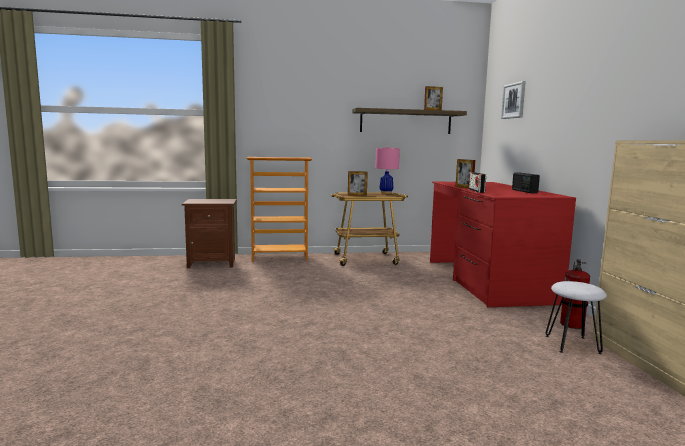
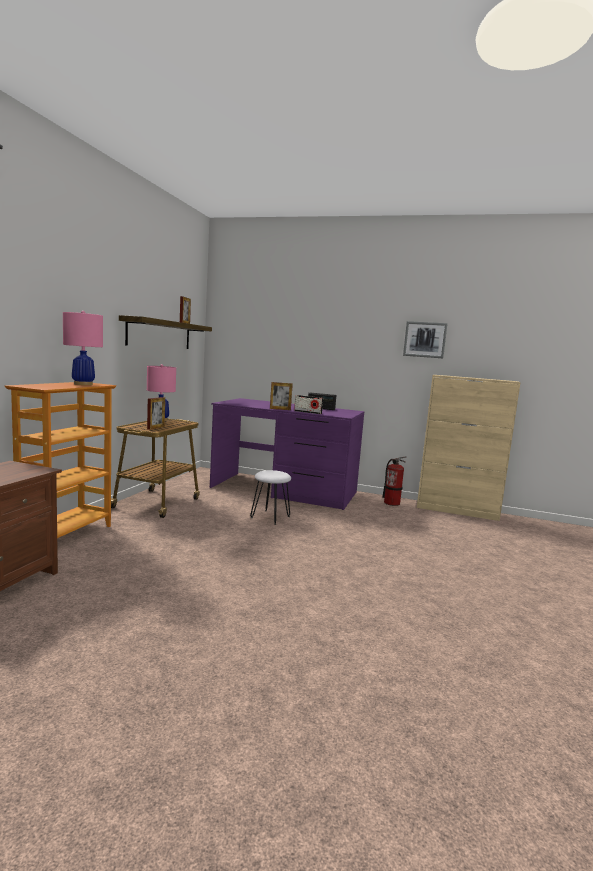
camera: 65 degrees left, 0 degrees up
red desk [430,182,576,307] -> purple desk [210,398,364,510]
picture [501,81,526,119] -> picture moved to [403,321,448,358]
white stool [545,281,607,354] -> white stool moved to [250,470,291,525]
none -> pink table lamp [63,311,103,385]

